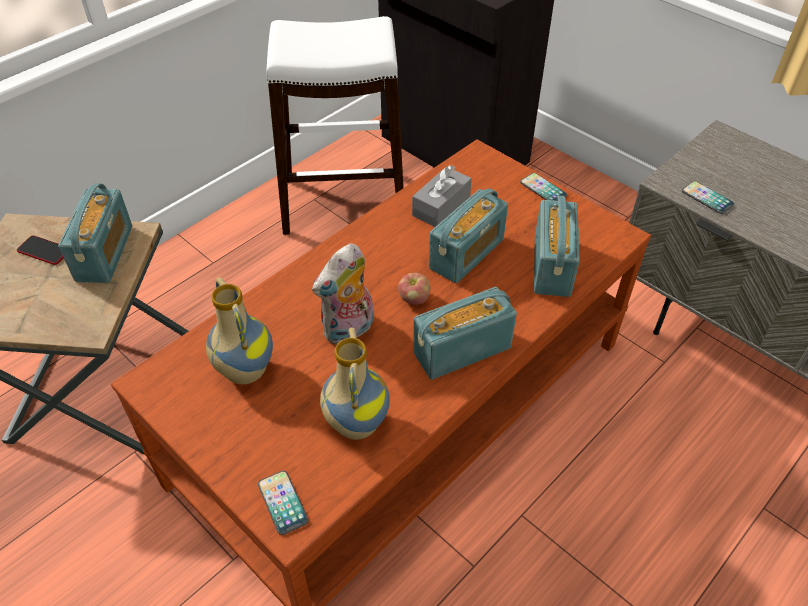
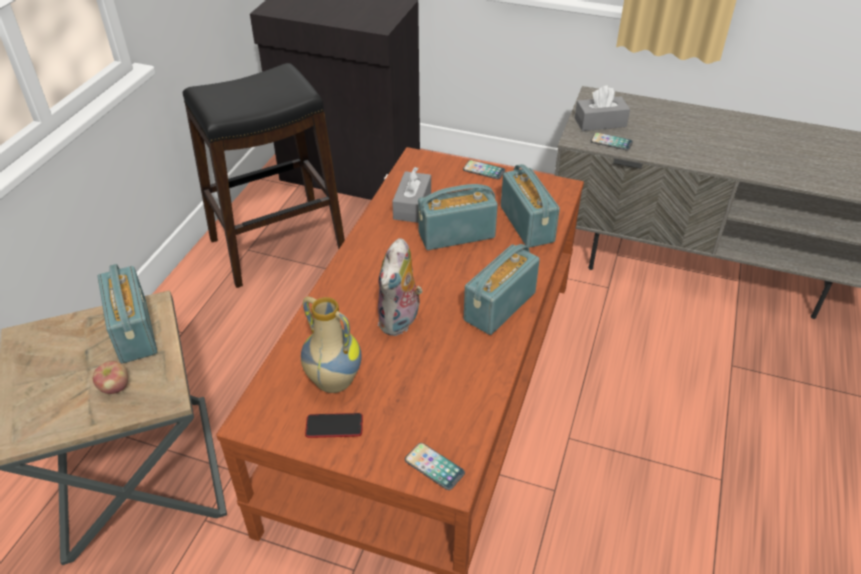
camera: 25 degrees left, 5 degrees down
phone [17,235,64,265] -> phone moved to [305,413,363,438]
white stool [266,16,404,235] -> black stool [183,63,345,288]
vase [320,328,390,440] -> none
apple [398,273,431,305] -> apple moved to [93,361,128,394]
radio [429,189,508,283] -> radio turned 120 degrees counterclockwise [418,184,498,250]
none -> grey tissue box [575,85,630,131]

